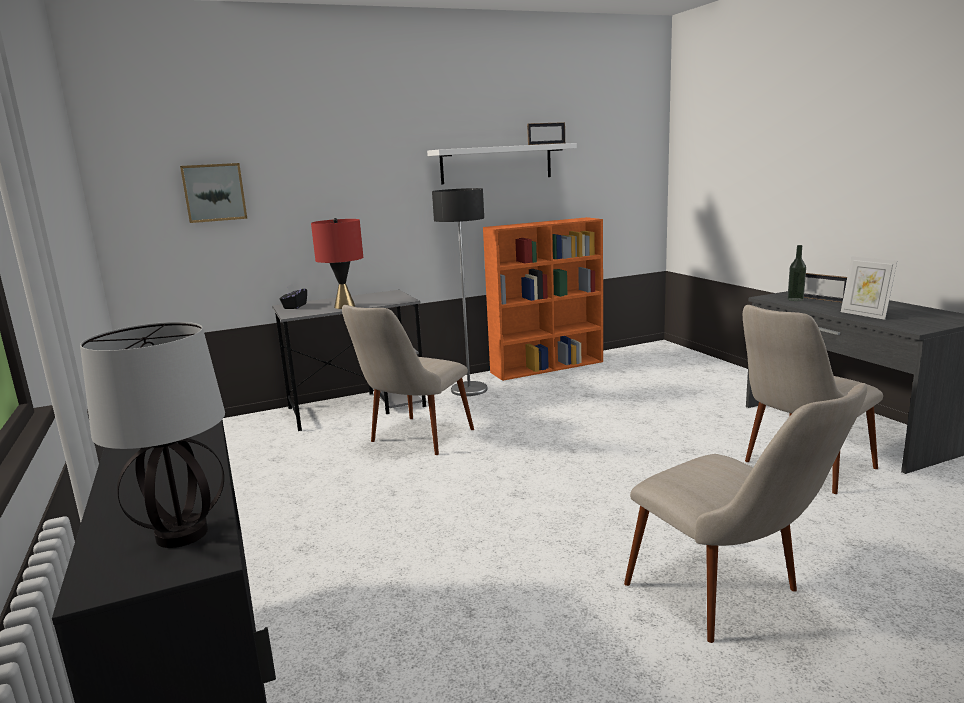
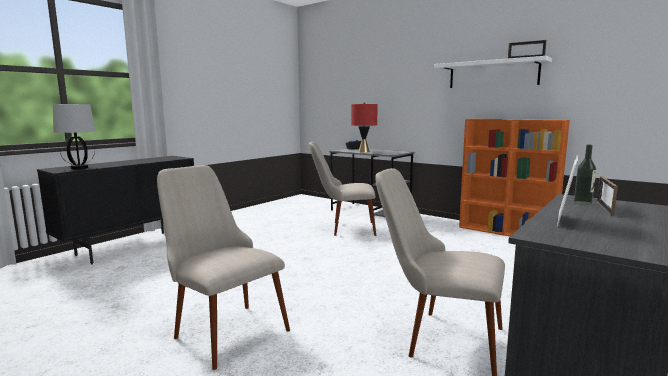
camera: 60 degrees right, 5 degrees down
picture [180,163,247,223] -> none
floor lamp [432,188,488,396] -> none
beige chair [624,383,867,643] -> beige chair turned 105 degrees clockwise [157,165,290,370]

